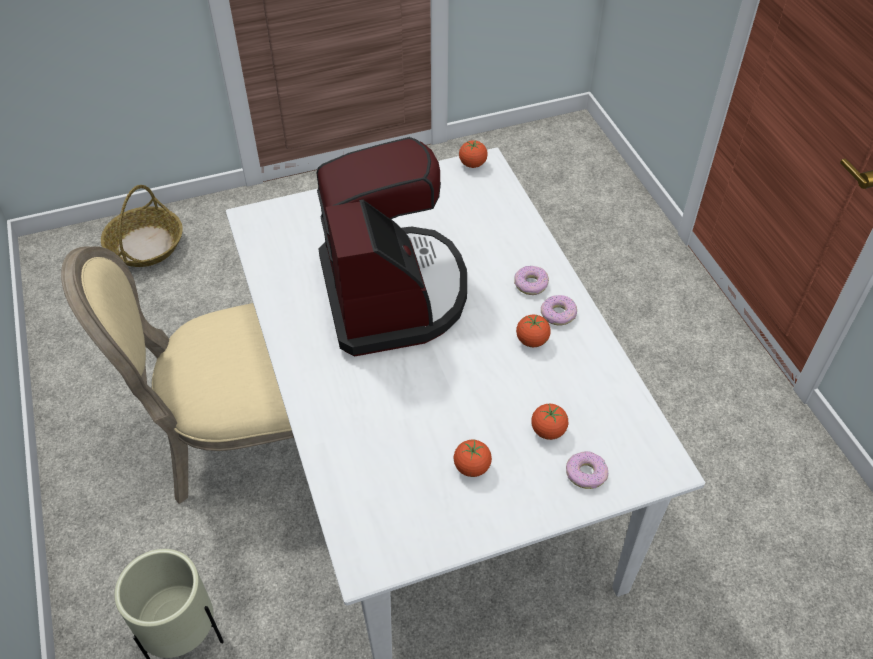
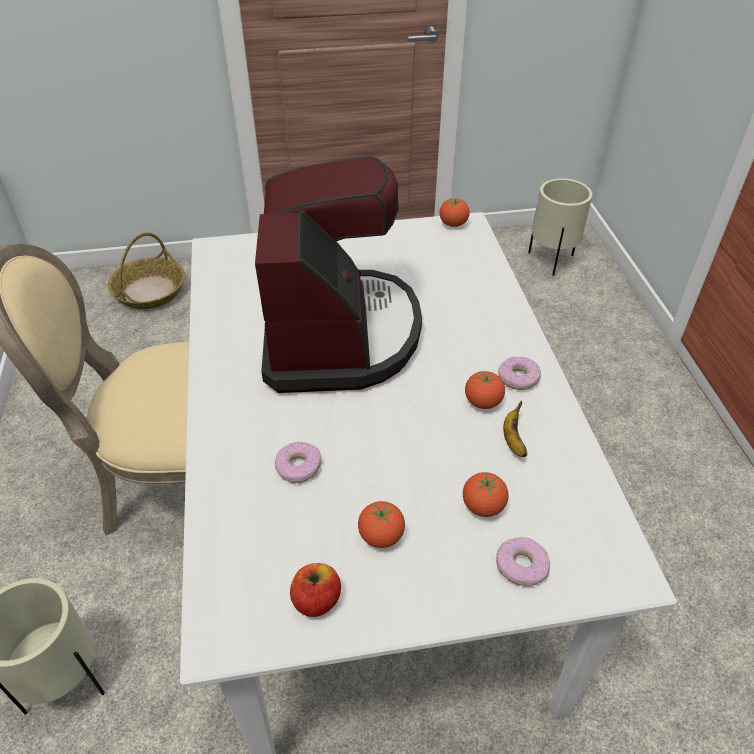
camera: 10 degrees right, 5 degrees down
donut [514,266,549,295] -> donut moved to [275,442,322,483]
none -> apple [290,563,341,617]
none -> banana [503,401,527,457]
none -> beige planter [528,178,592,275]

